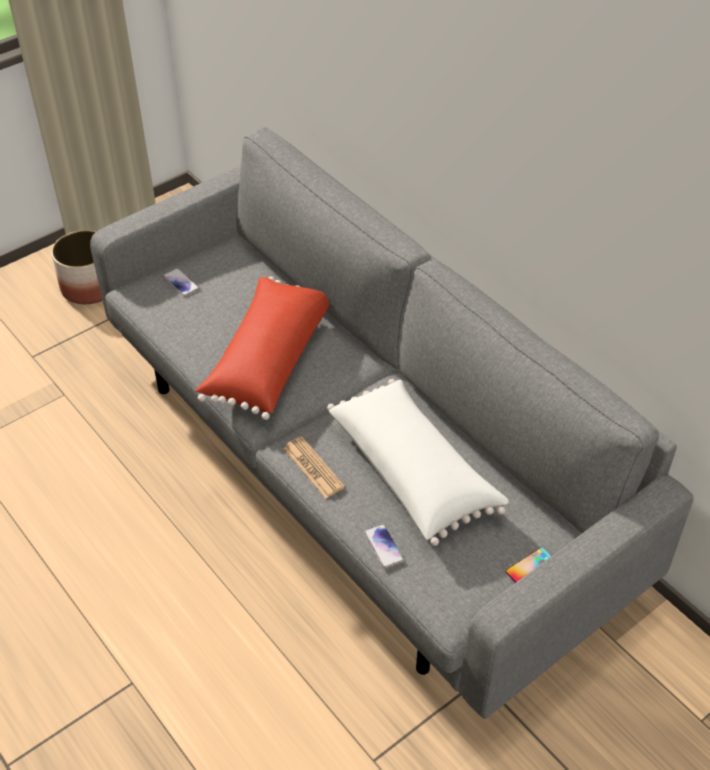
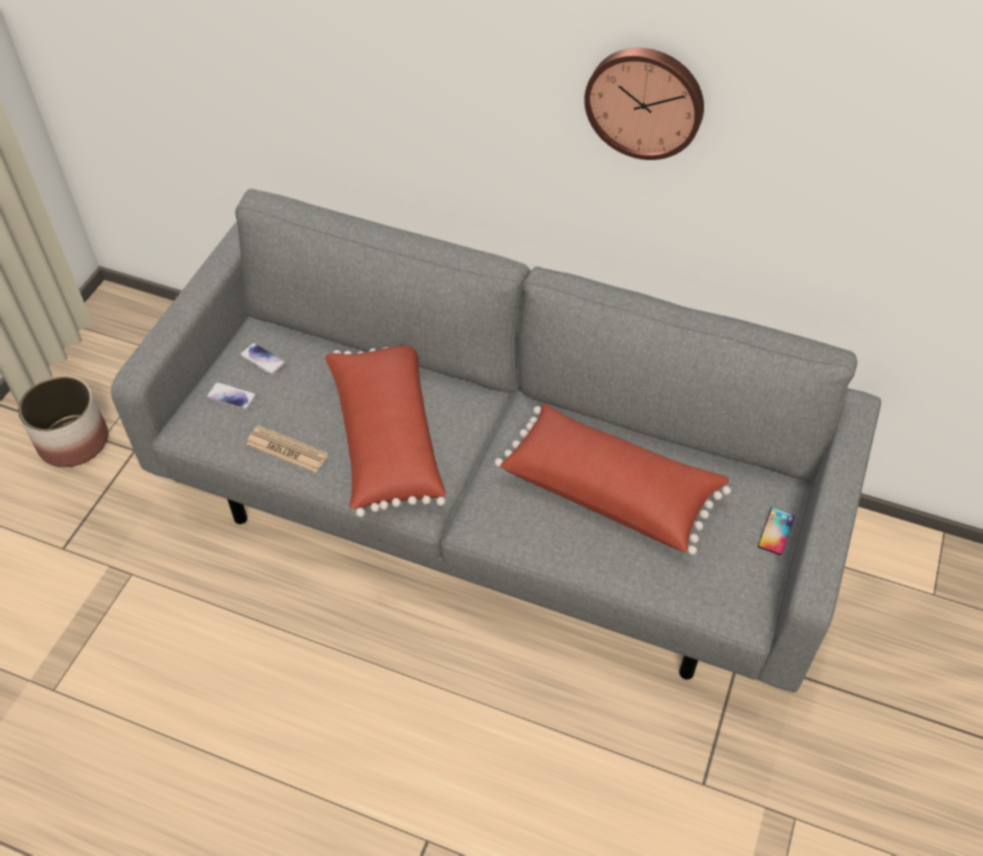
camera: 30 degrees left, 5 degrees up
newspaper [283,436,345,499] -> newspaper moved to [246,425,328,473]
white pillow [327,379,509,546] -> red pillow [494,403,731,555]
phone [364,524,404,568] -> phone moved to [239,343,286,375]
none -> wall clock [584,48,704,160]

